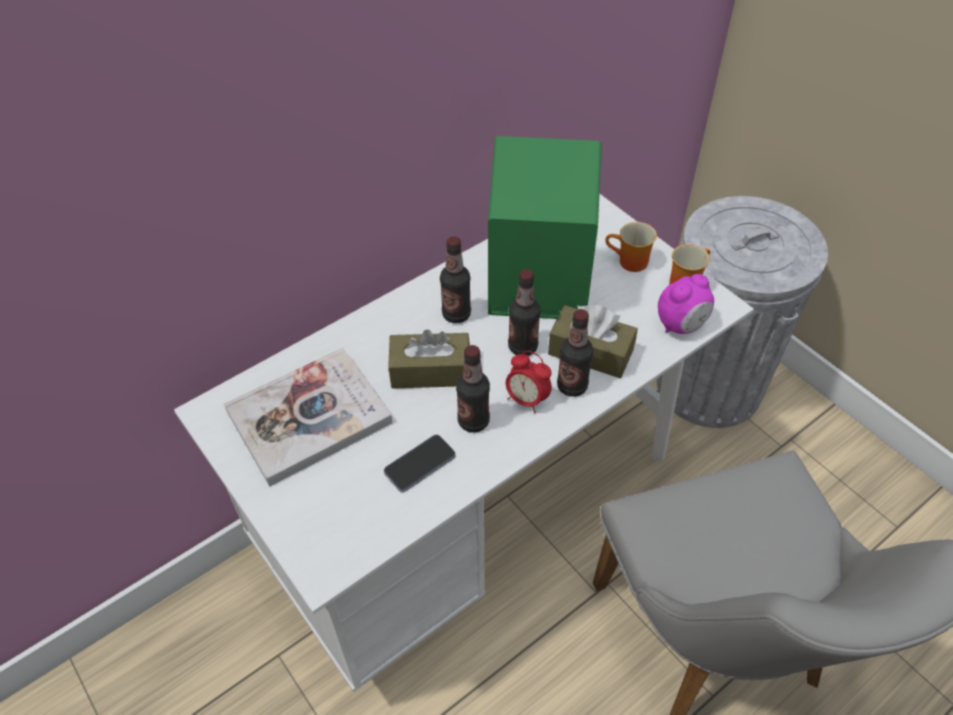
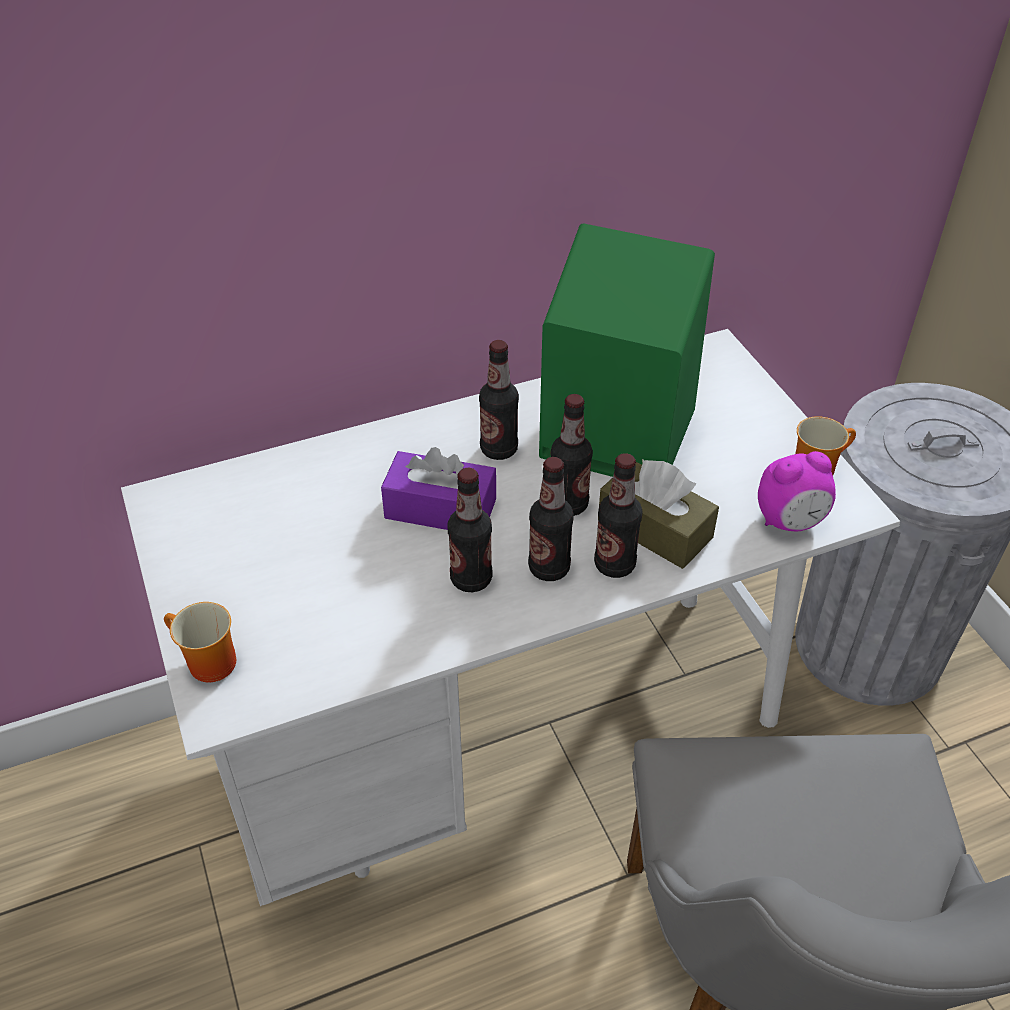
camera: 15 degrees right, 5 degrees down
book [224,348,392,487] -> none
phone [384,435,456,492] -> none
brown tissue box [388,329,470,389] -> purple tissue box [381,447,496,530]
alarm clock [506,351,552,413] -> bottle [528,457,574,581]
mug [605,222,657,272] -> mug moved to [164,602,236,683]

